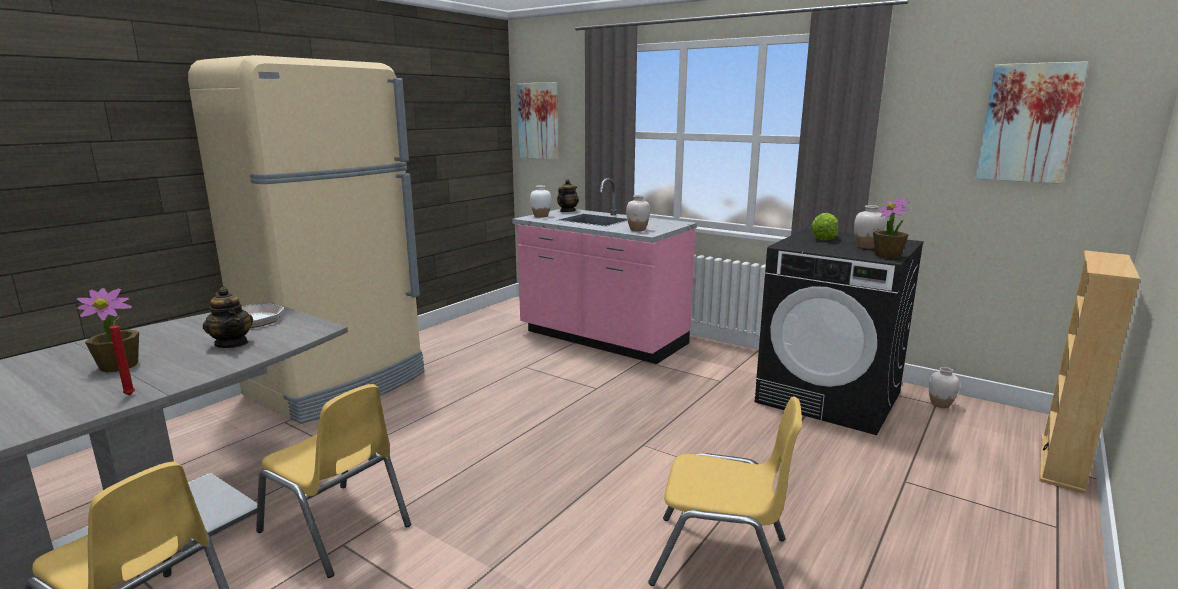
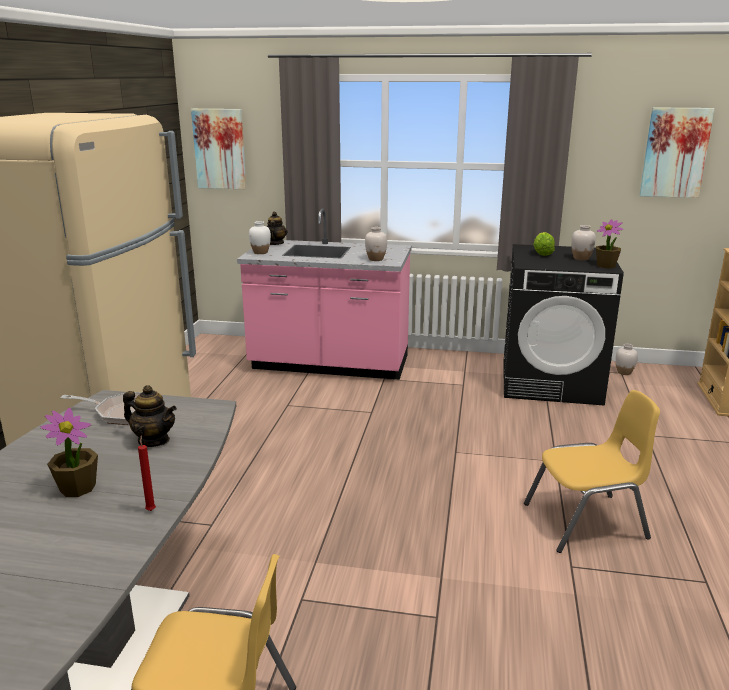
camera: 25 degrees left, 5 degrees up
yellow chair [256,384,411,578] -> none

